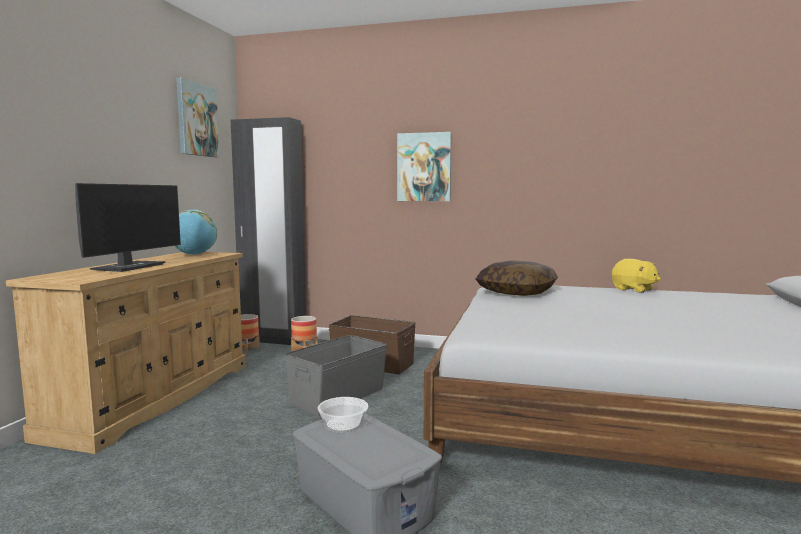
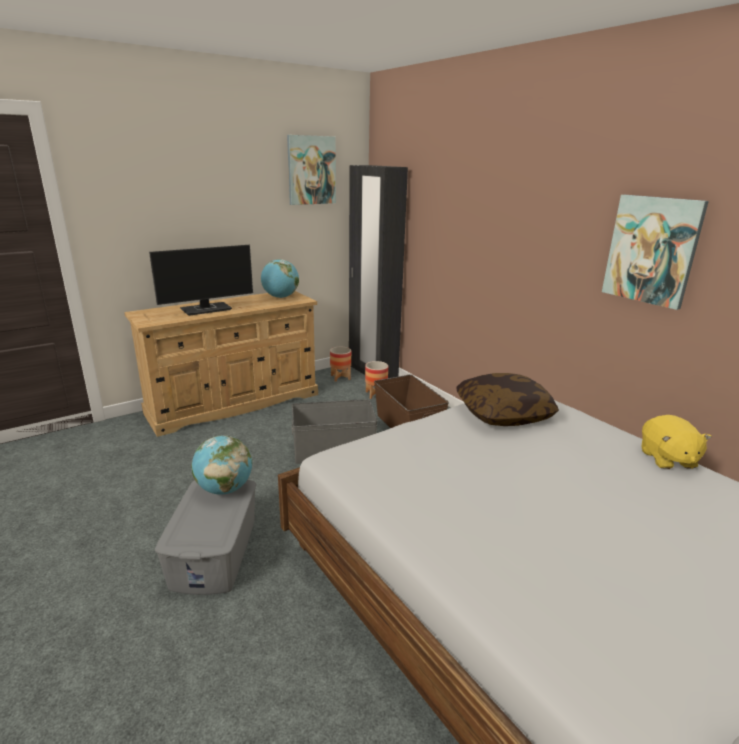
camera: 40 degrees right, 15 degrees up
bowl [318,397,368,433] -> globe [191,435,252,495]
picture [397,132,451,201] -> picture moved to [602,195,709,310]

